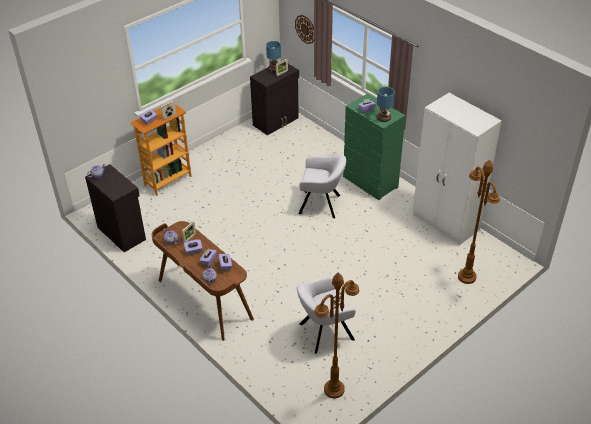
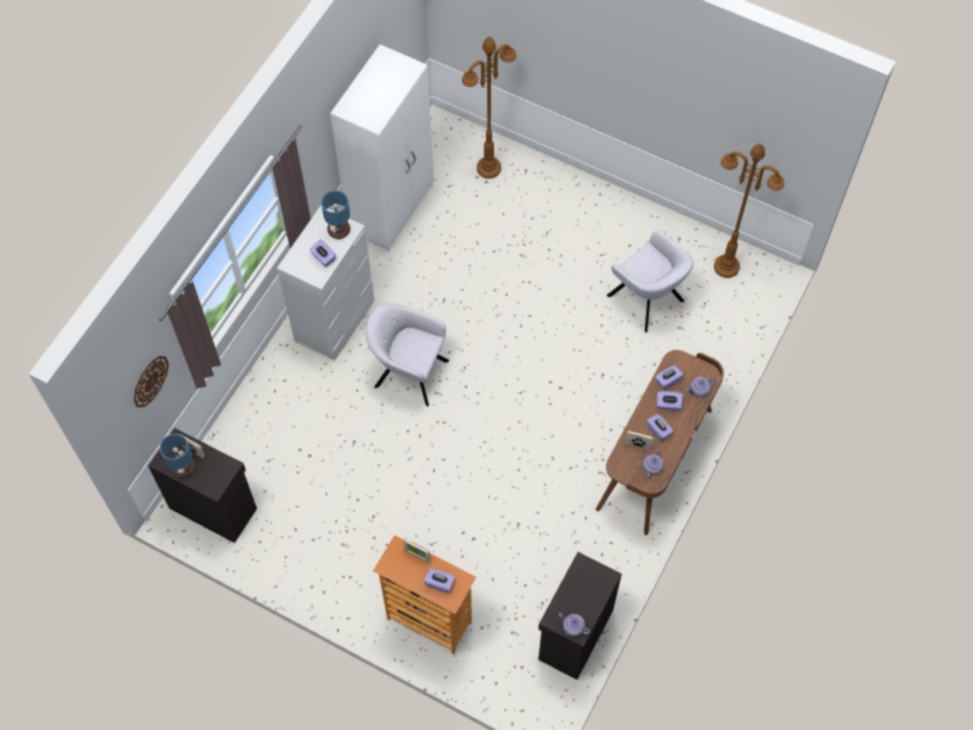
camera: 110 degrees left, 20 degrees up
grey armchair [298,155,346,219] -> grey armchair turned 60 degrees counterclockwise [366,303,449,407]
green dresser [343,93,405,200] -> white dresser [277,206,375,360]

